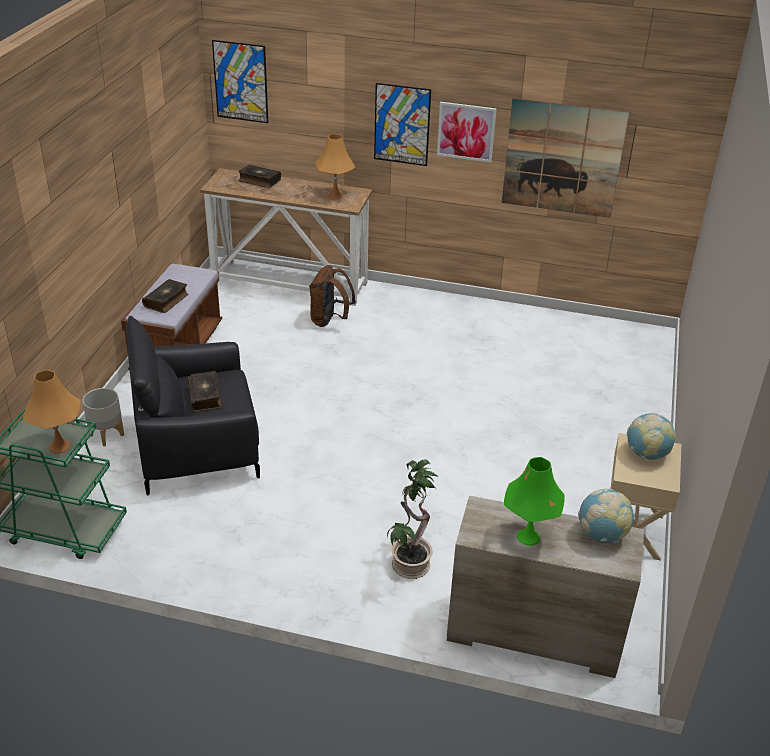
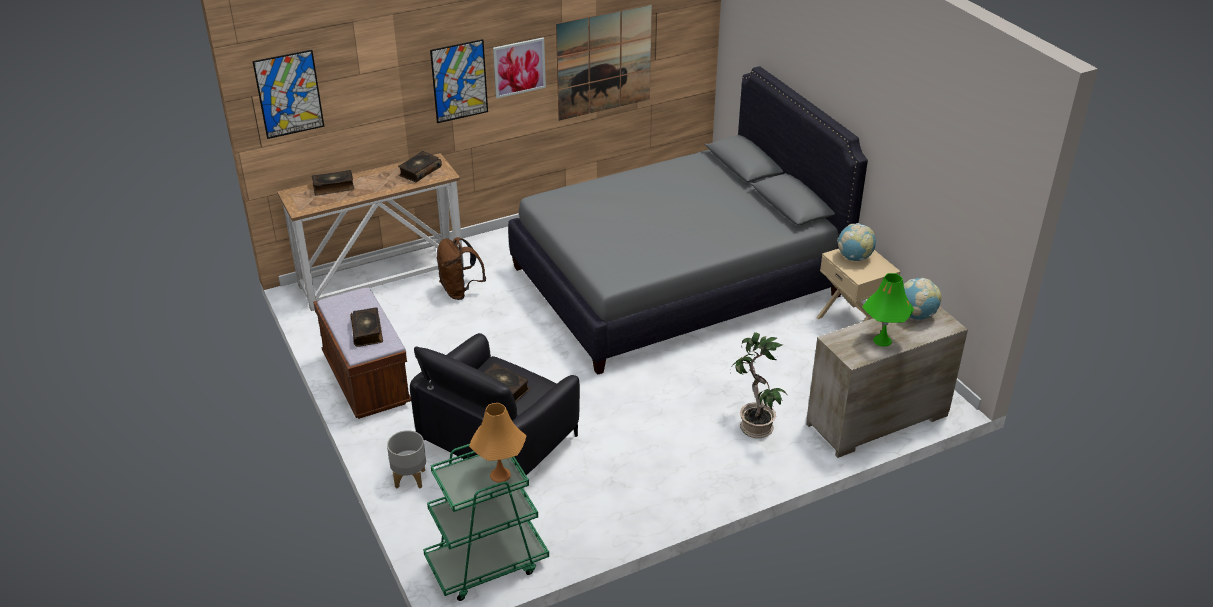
camera: 40 degrees left, 0 degrees up
orange table lamp [315,134,355,199] -> book [398,151,442,182]
none -> grey bed [508,66,868,375]

